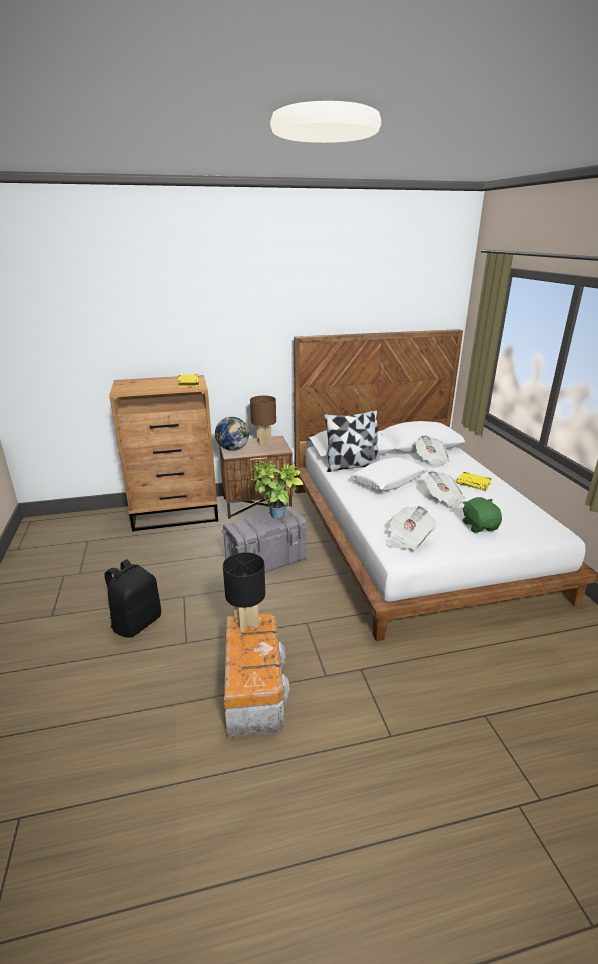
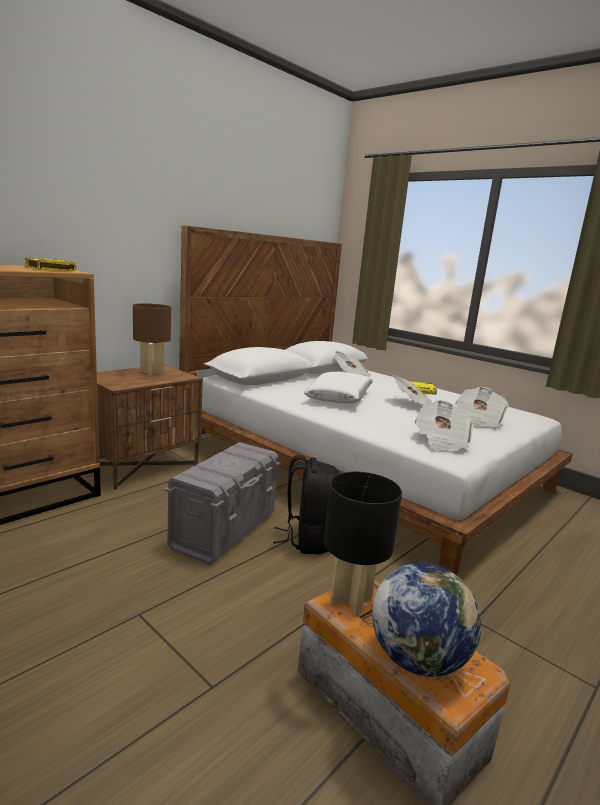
camera: 35 degrees left, 10 degrees down
black backpack [105,559,161,638] -> black backpack moved to [273,455,339,554]
globe [215,417,249,451] -> globe moved to [372,562,481,677]
potted plant [249,461,303,519] -> none
pillow [324,410,380,472] -> none
green plush toy [463,497,502,533] -> newspaper [455,387,509,427]

